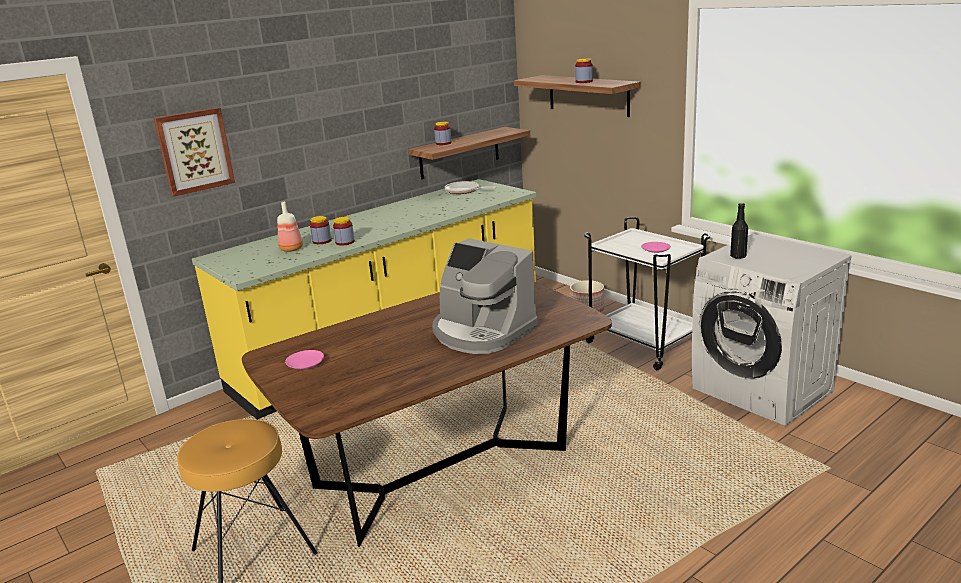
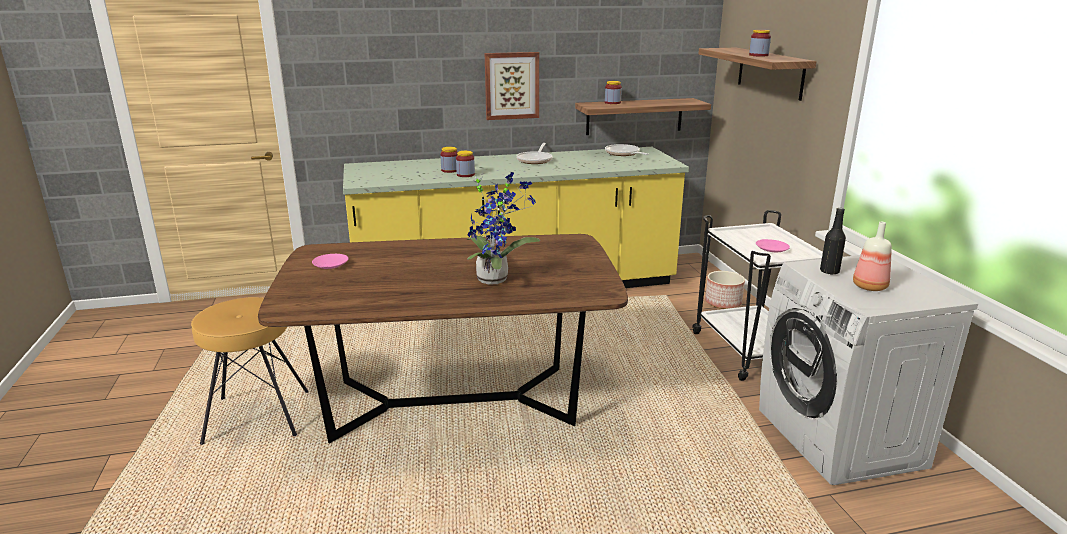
camera: 25 degrees right, 0 degrees up
picture [153,107,235,197] -> picture moved to [485,52,539,120]
bottle [277,202,303,252] -> bottle moved to [853,222,892,291]
coffee machine [432,238,538,354] -> potted plant [467,172,540,285]
none -> frying pan [517,143,553,164]

